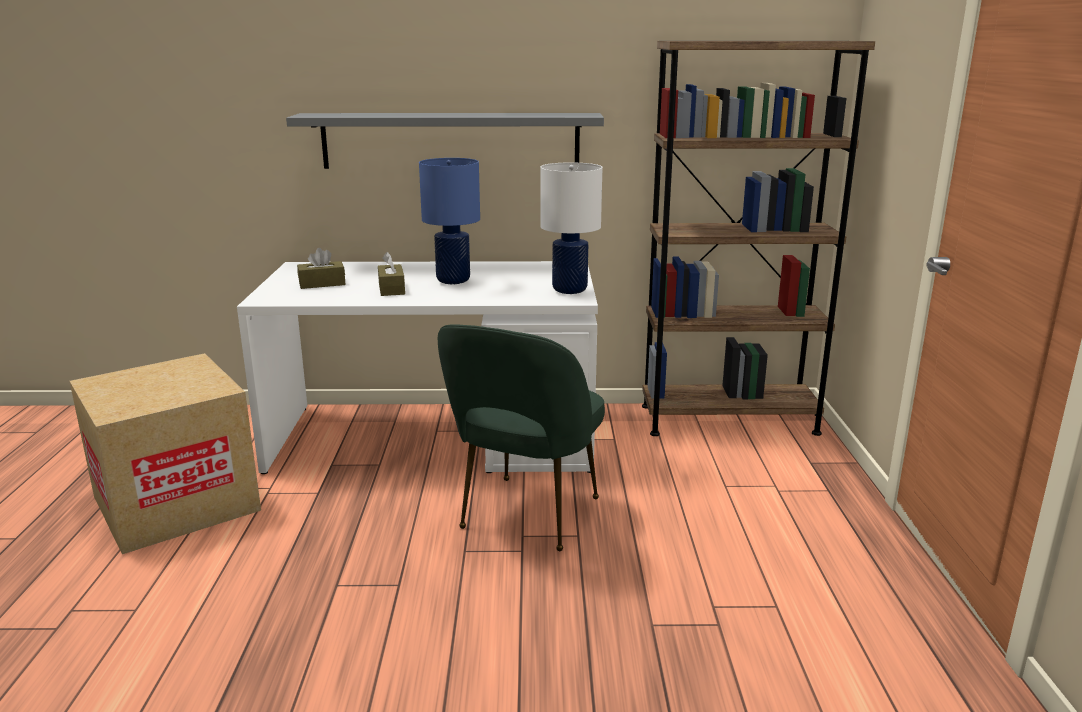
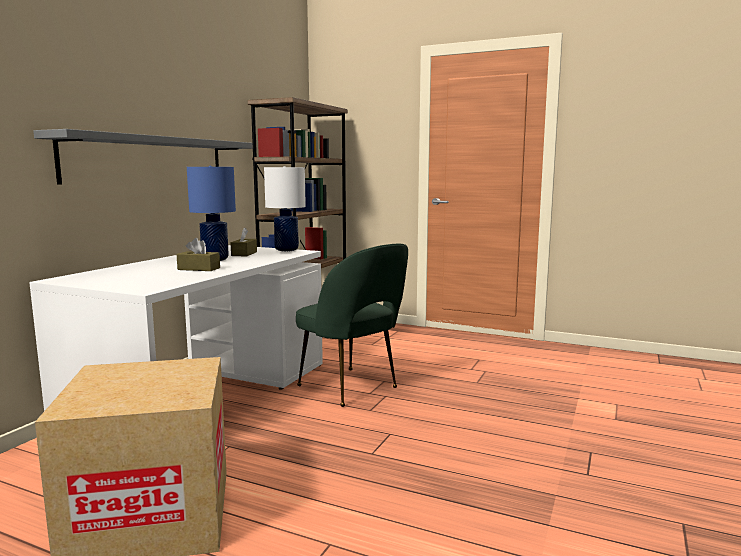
camera: 65 degrees left, 10 degrees down
brown tissue box [297,248,346,289] -> brown tissue box moved to [231,227,257,256]

